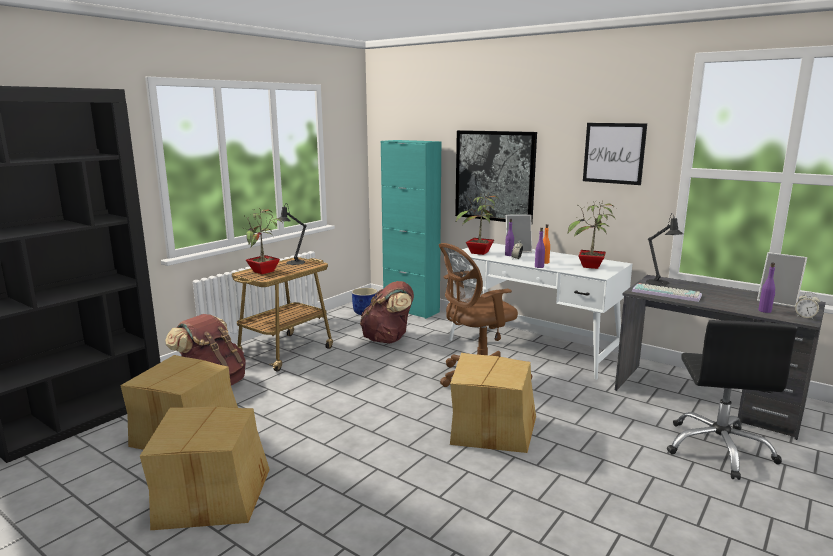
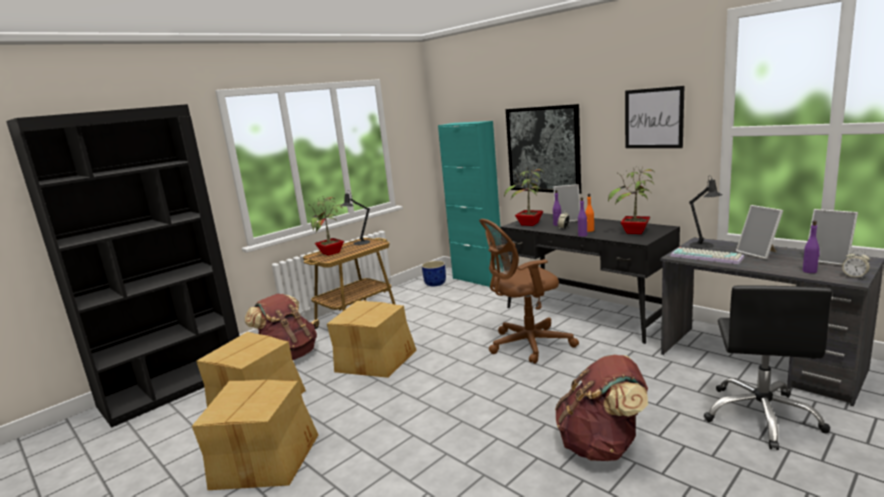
camera: 10 degrees right, 0 degrees up
brown backpack [360,281,414,343] -> brown backpack moved to [555,354,648,461]
white desk [449,243,632,380] -> black desk [501,213,680,344]
cardboard box [450,353,536,453] -> cardboard box moved to [327,300,417,378]
none -> picture frame [736,205,783,259]

